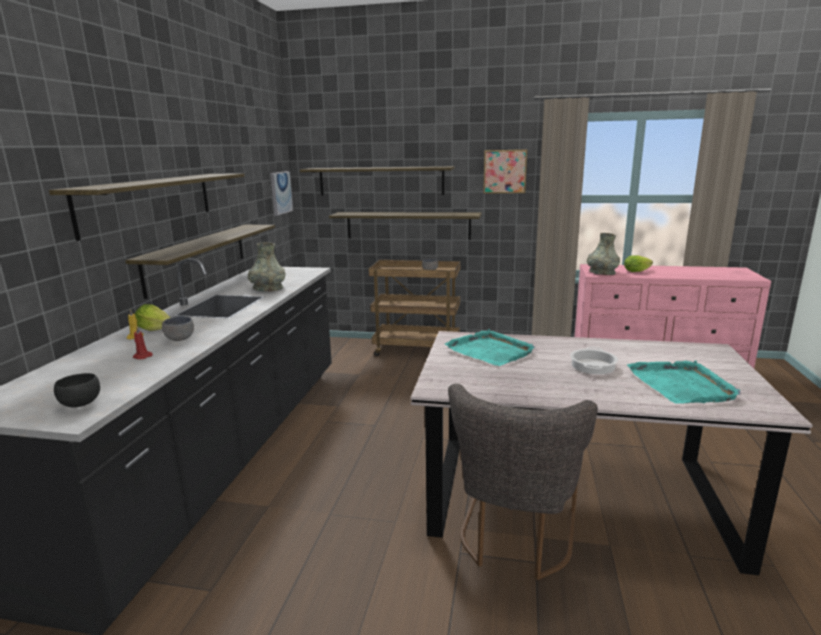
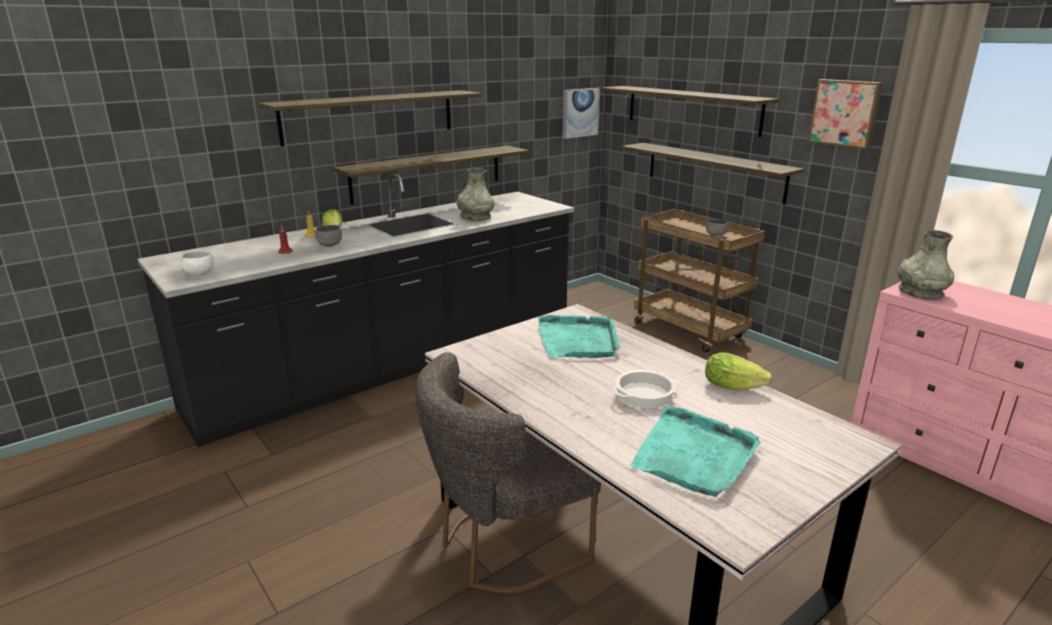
camera: 40 degrees right, 5 degrees up
black bowl [54,373,100,408] -> white bowl [180,251,214,275]
lettuce [624,255,653,272] -> lettuce moved to [705,352,772,390]

